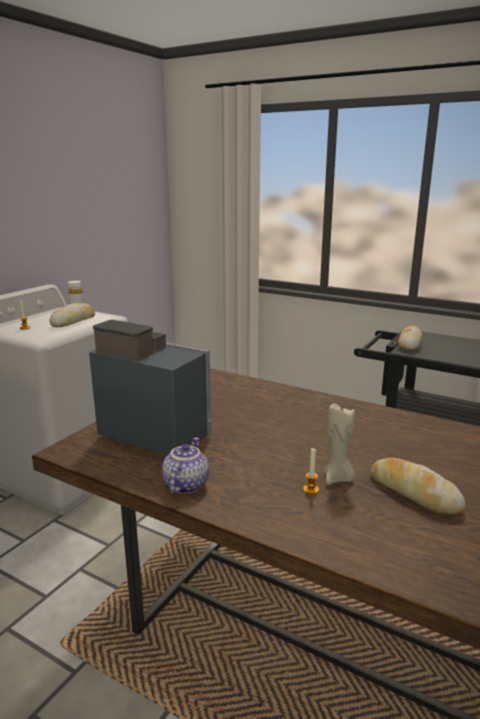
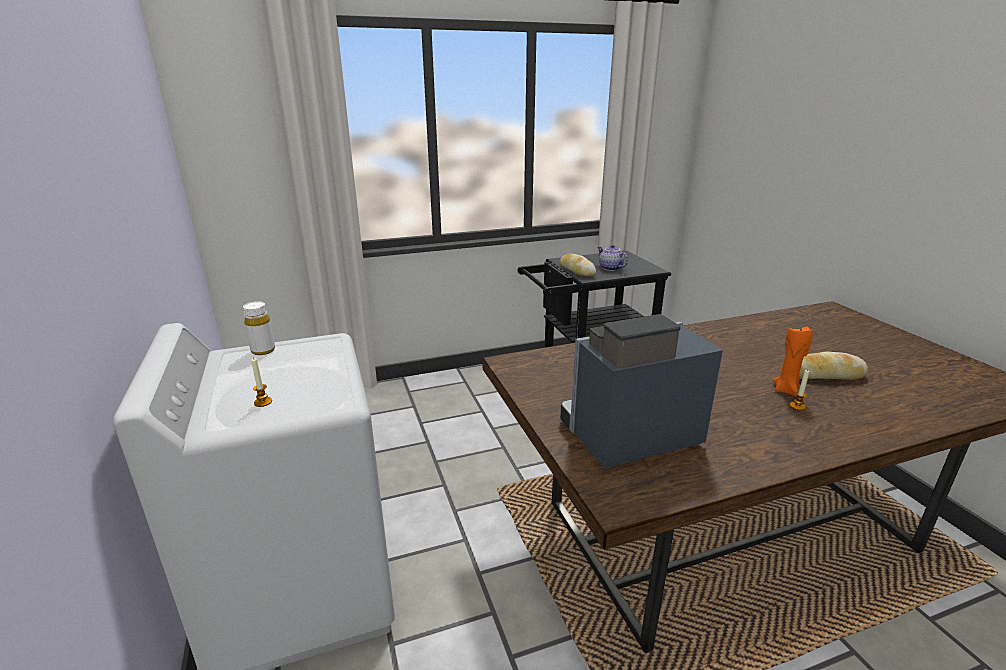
camera: 50 degrees left, 5 degrees up
bread [49,303,95,327] -> none
teapot [162,437,209,494] -> teapot moved to [598,245,628,271]
beige candle [324,404,355,485] -> orange candle [773,326,813,397]

